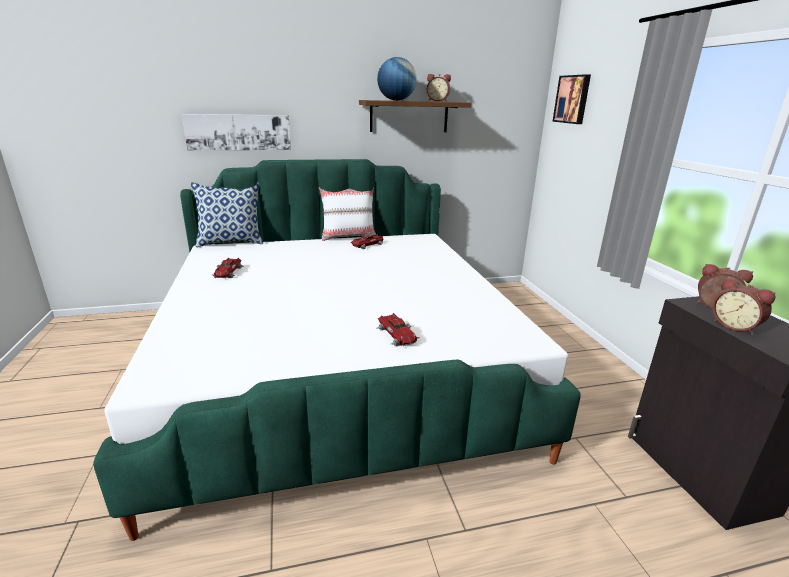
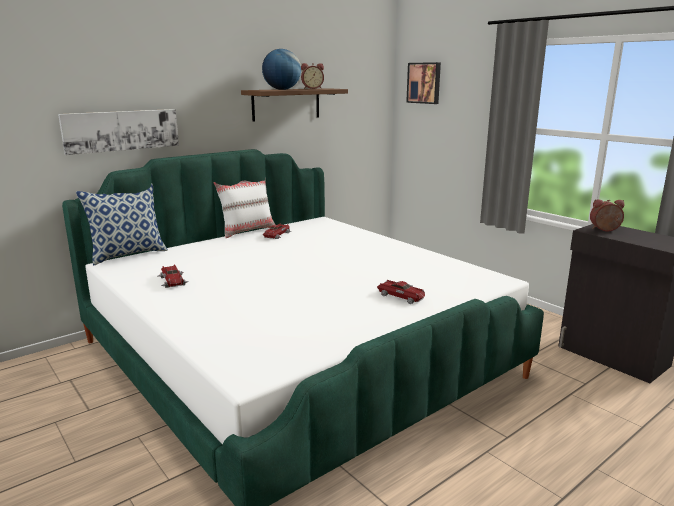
camera: 25 degrees left, 5 degrees down
alarm clock [712,278,776,335] -> none

